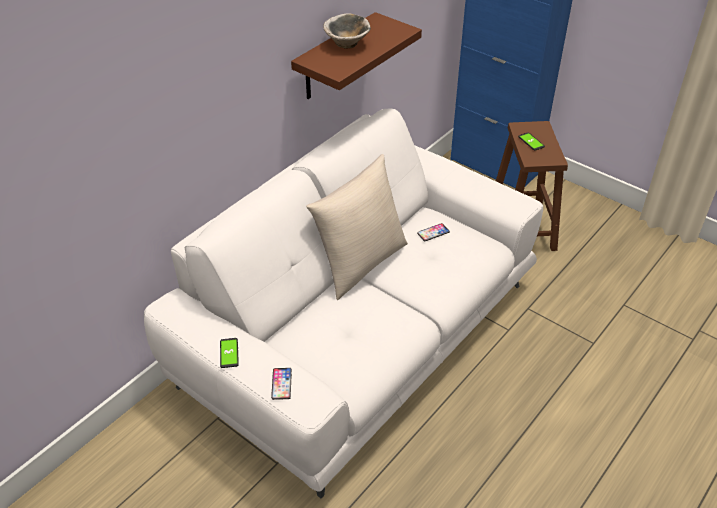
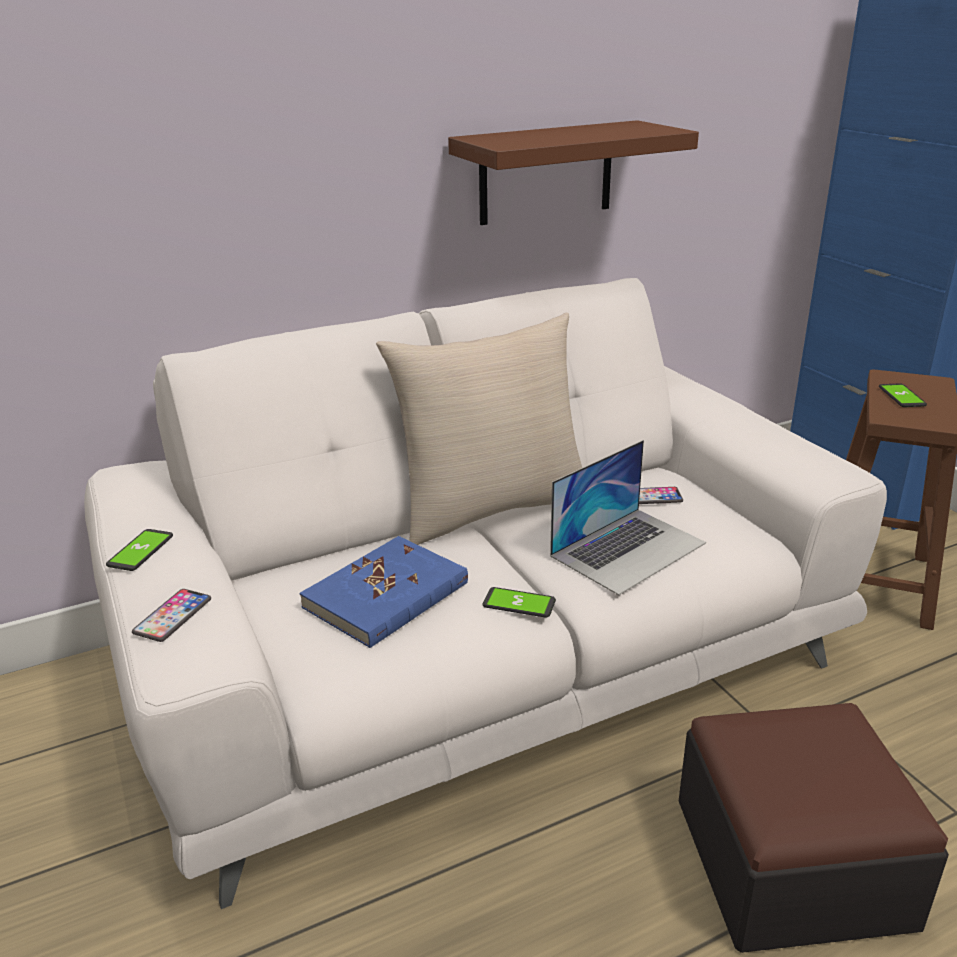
camera: 25 degrees right, 15 degrees down
bowl [323,13,371,49] -> none
none -> blue book [299,536,468,648]
none -> phone [482,587,556,618]
none -> laptop [550,440,706,595]
none -> ottoman [679,703,949,953]

